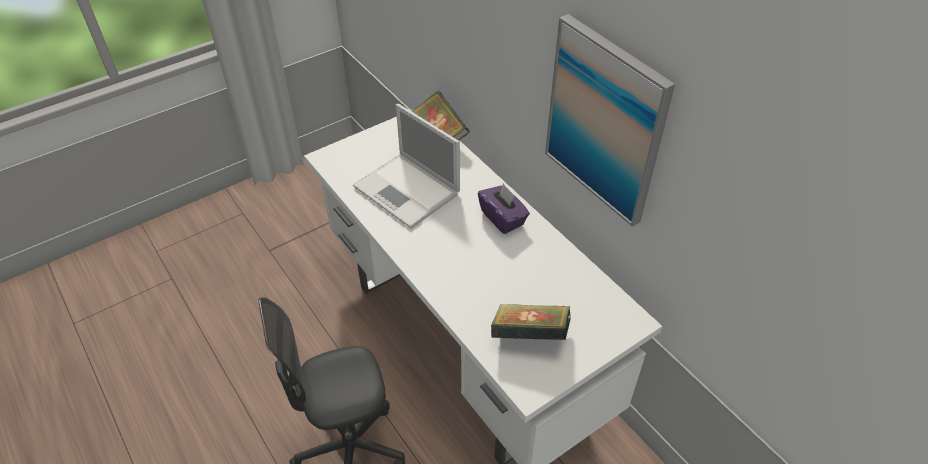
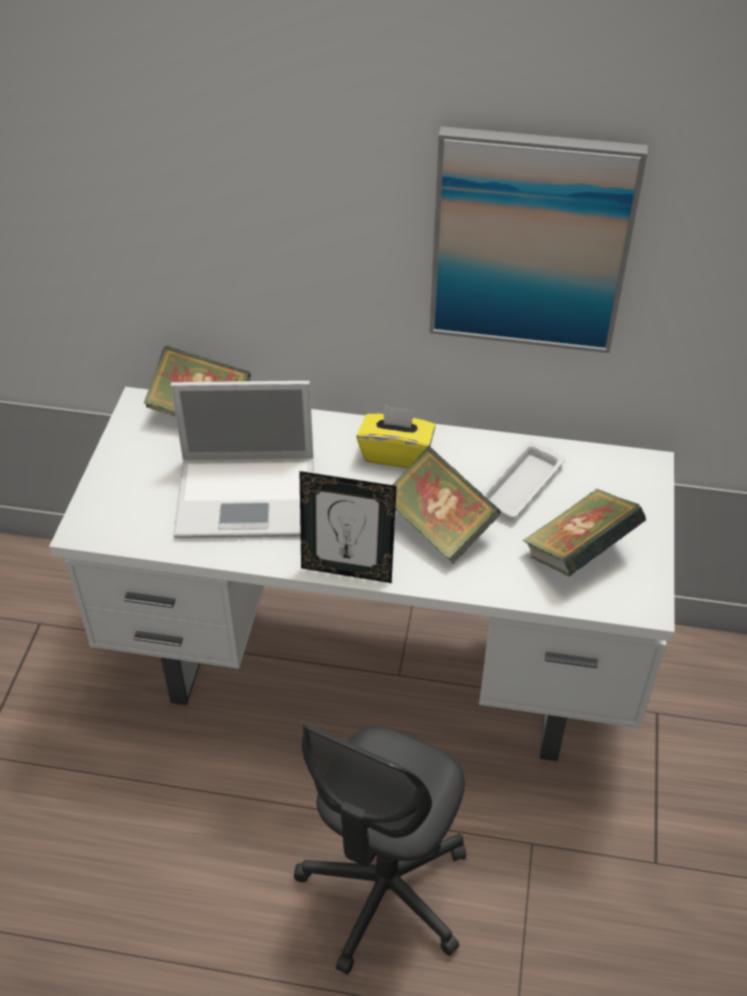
camera: 45 degrees left, 0 degrees up
purple tissue box [478,183,530,234] -> yellow tissue box [356,405,436,468]
none -> picture frame [299,471,397,583]
none -> book [392,447,501,564]
none -> white tray [481,441,565,519]

